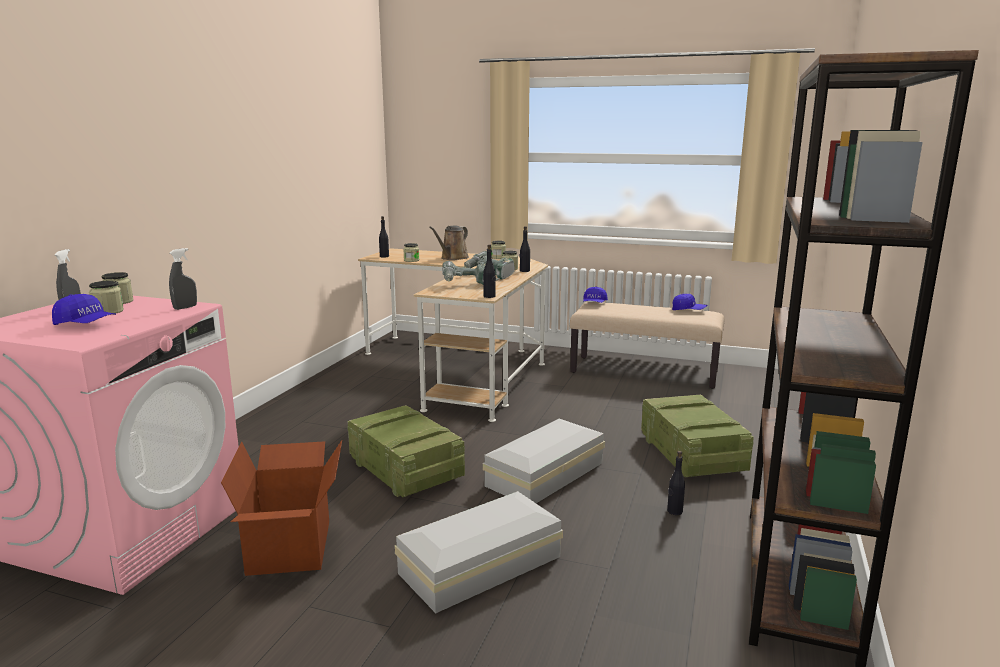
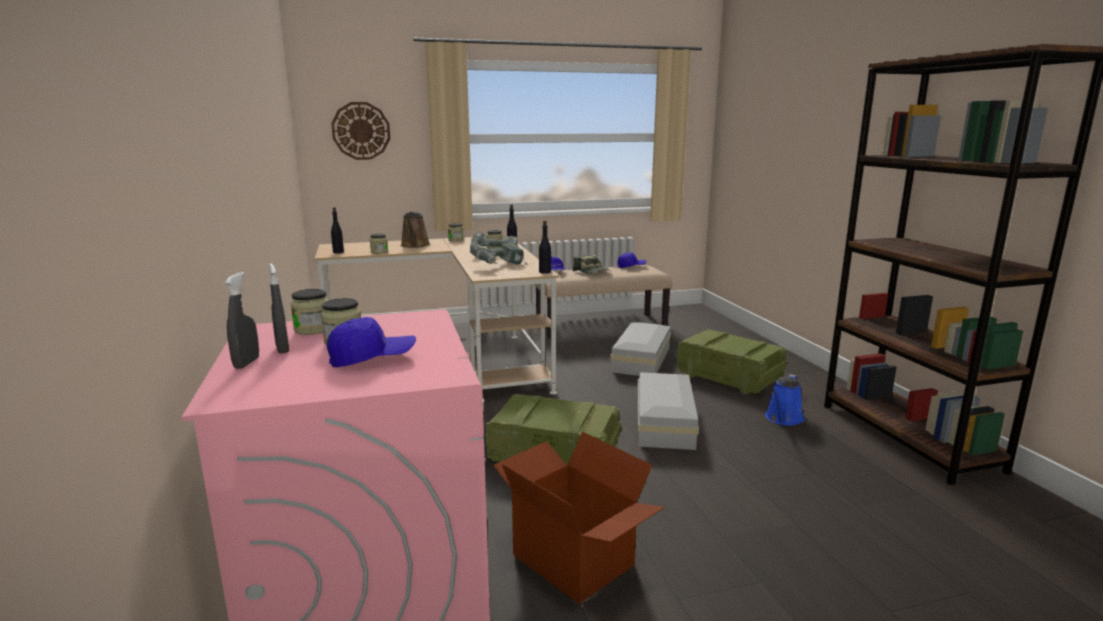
camera: 35 degrees left, 0 degrees up
grey spray bottle [169,248,197,310] -> grey spray bottle moved to [225,272,259,369]
white storage box [394,491,563,613] -> white storage box moved to [610,322,671,376]
black bottle [667,451,685,515] -> blue watering can [765,374,805,426]
none -> wall clock [331,102,390,160]
none -> cap [573,255,610,273]

